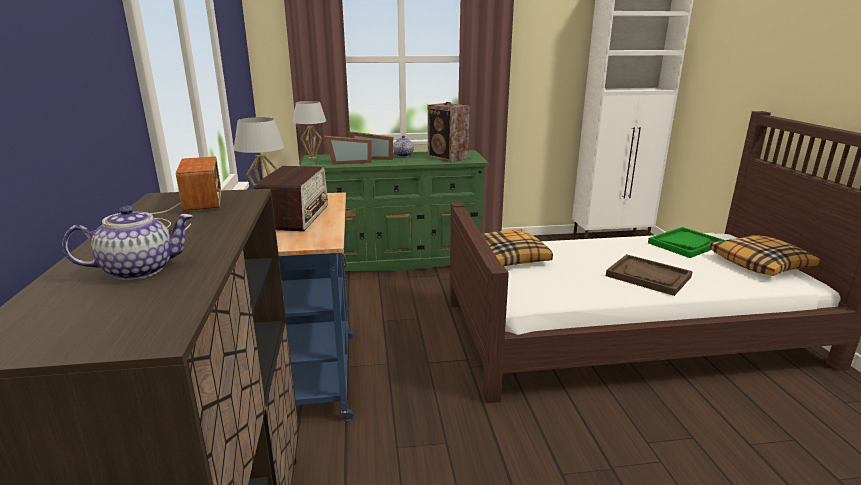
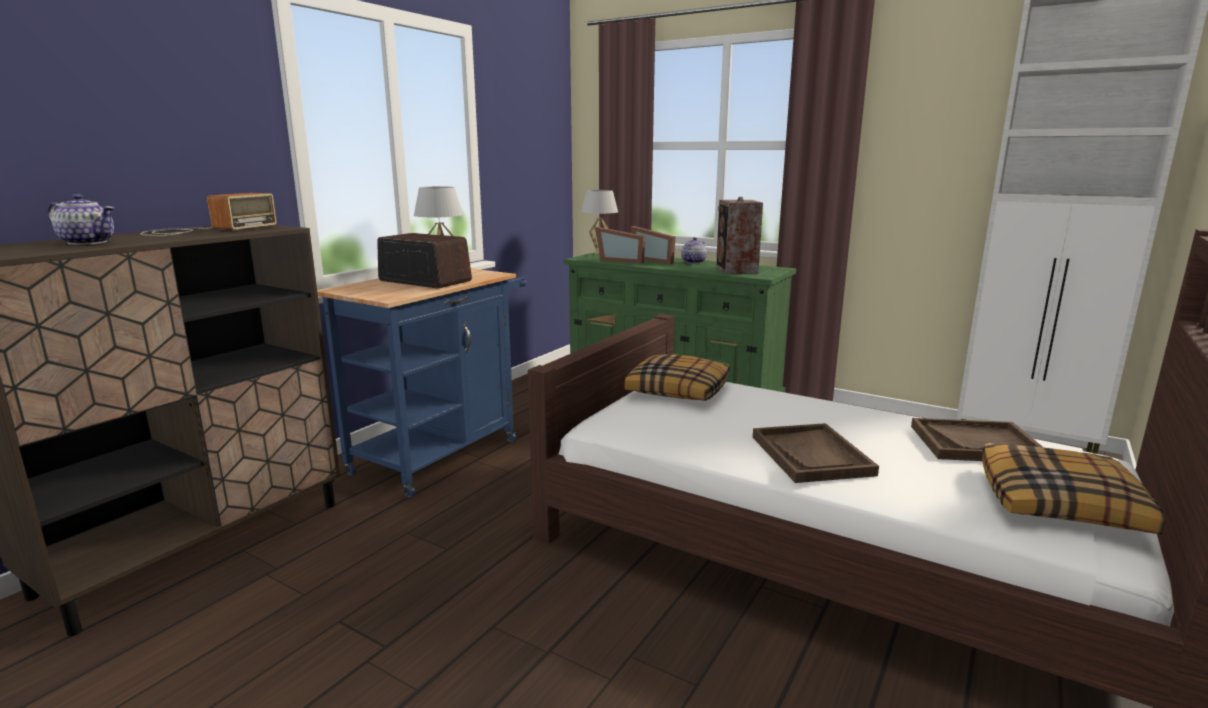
camera: 40 degrees right, 5 degrees down
radio [254,166,328,231] -> radio turned 105 degrees counterclockwise [377,233,472,289]
green tray [648,227,725,258] -> brown tray [911,418,1044,461]

